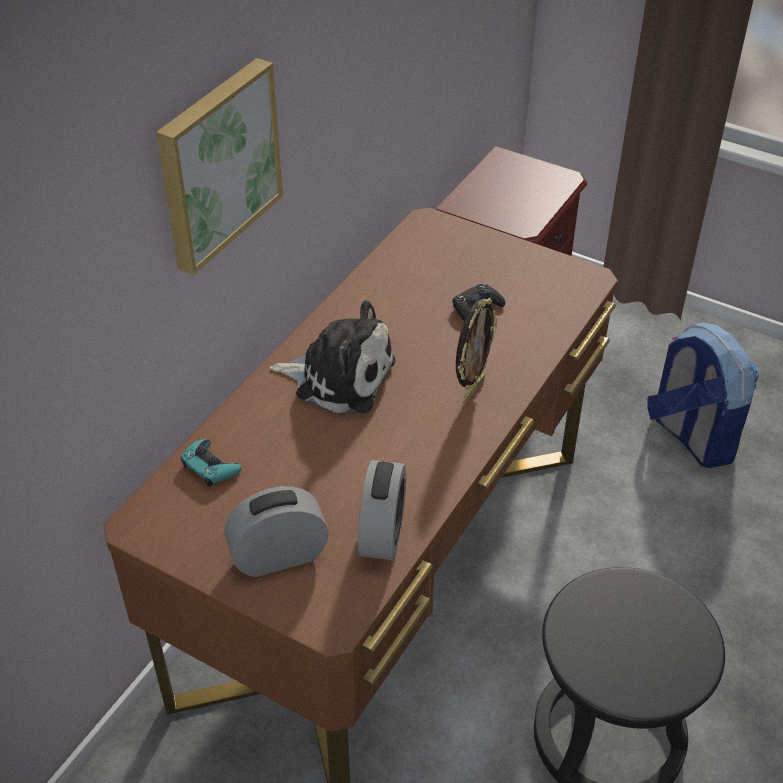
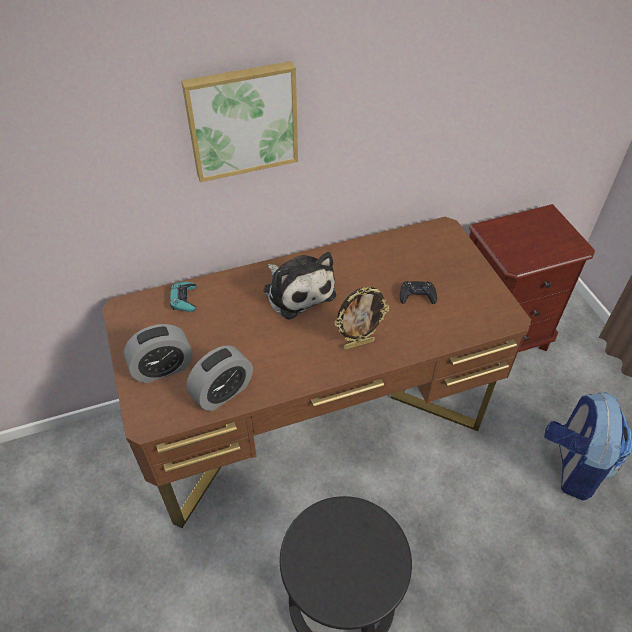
camera: 40 degrees right, 5 degrees up
alarm clock [224,486,329,577] -> alarm clock turned 135 degrees clockwise [124,324,192,383]

